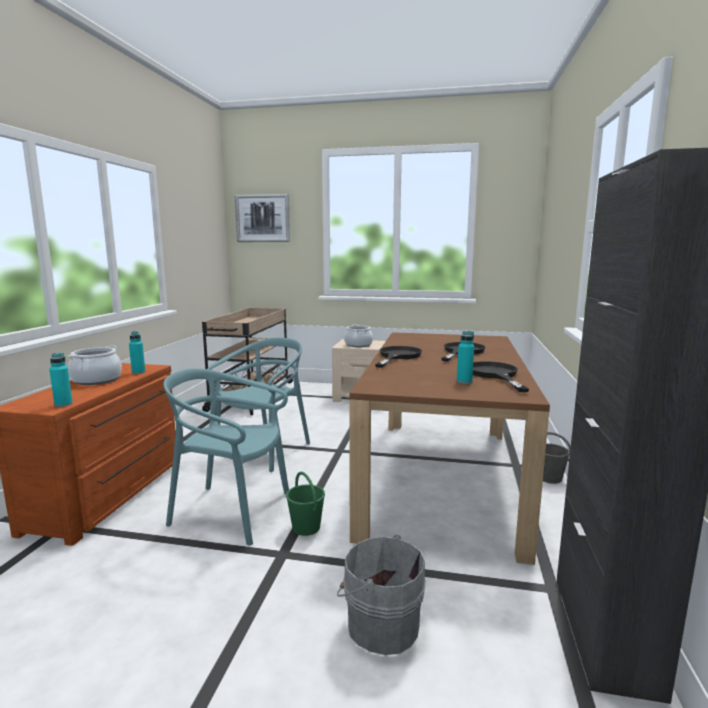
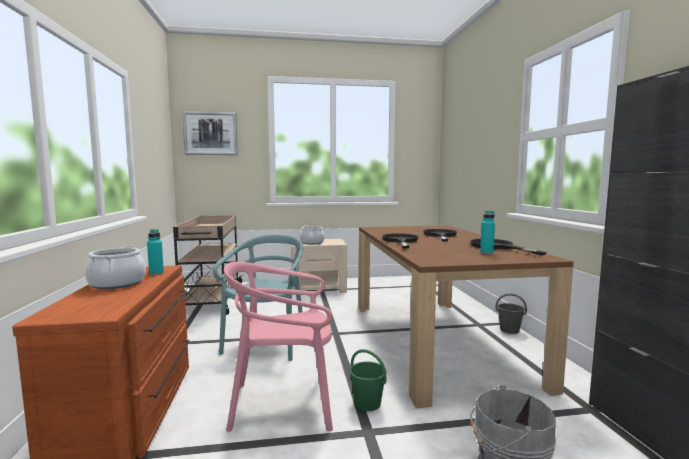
camera: 20 degrees left, 5 degrees down
turquoise bottle [49,353,73,407] -> none
turquoise chair [163,368,289,546] -> pink chair [224,262,333,432]

